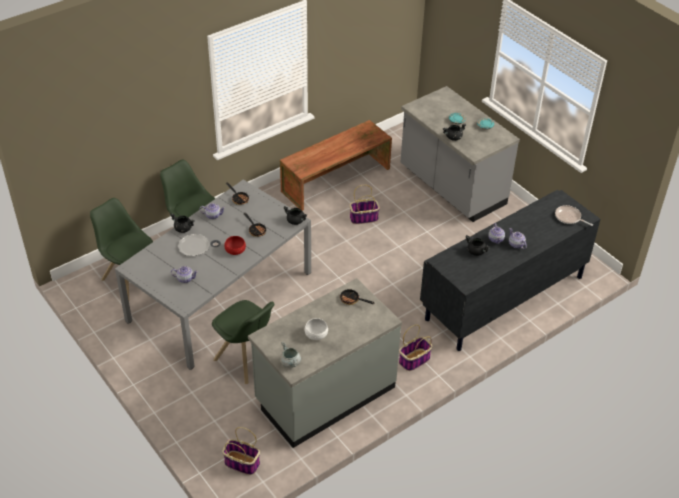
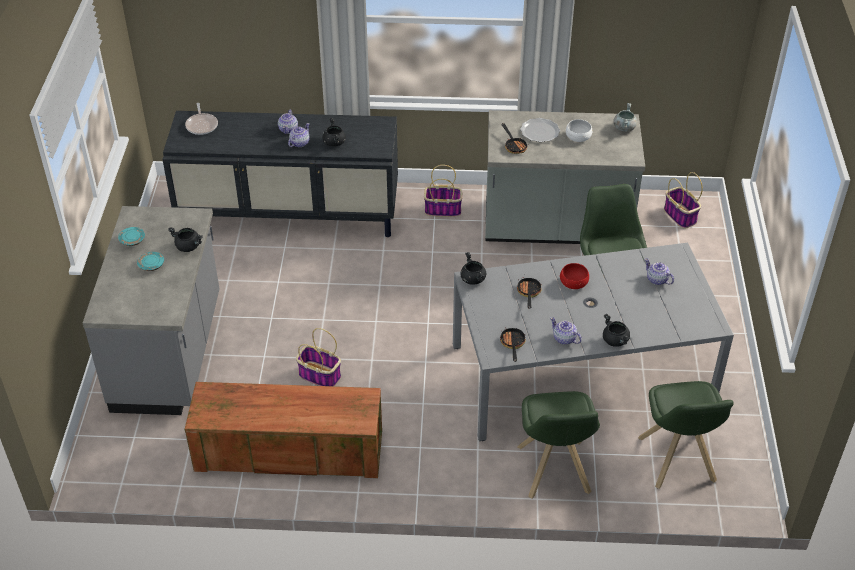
camera: 140 degrees left, 0 degrees up
plate [178,234,210,256] -> plate moved to [520,118,560,142]

